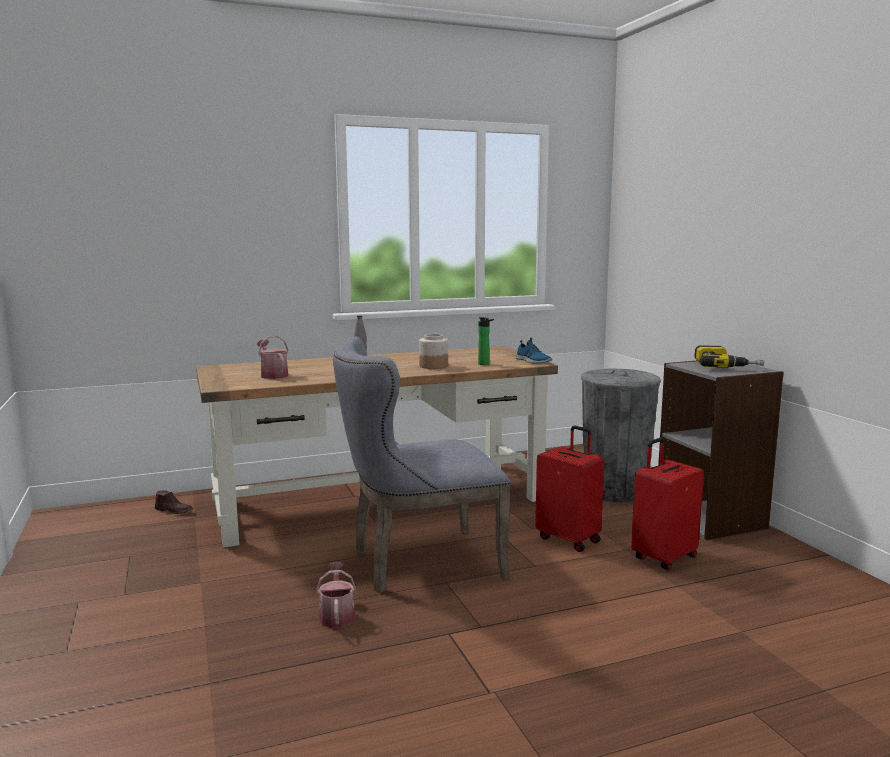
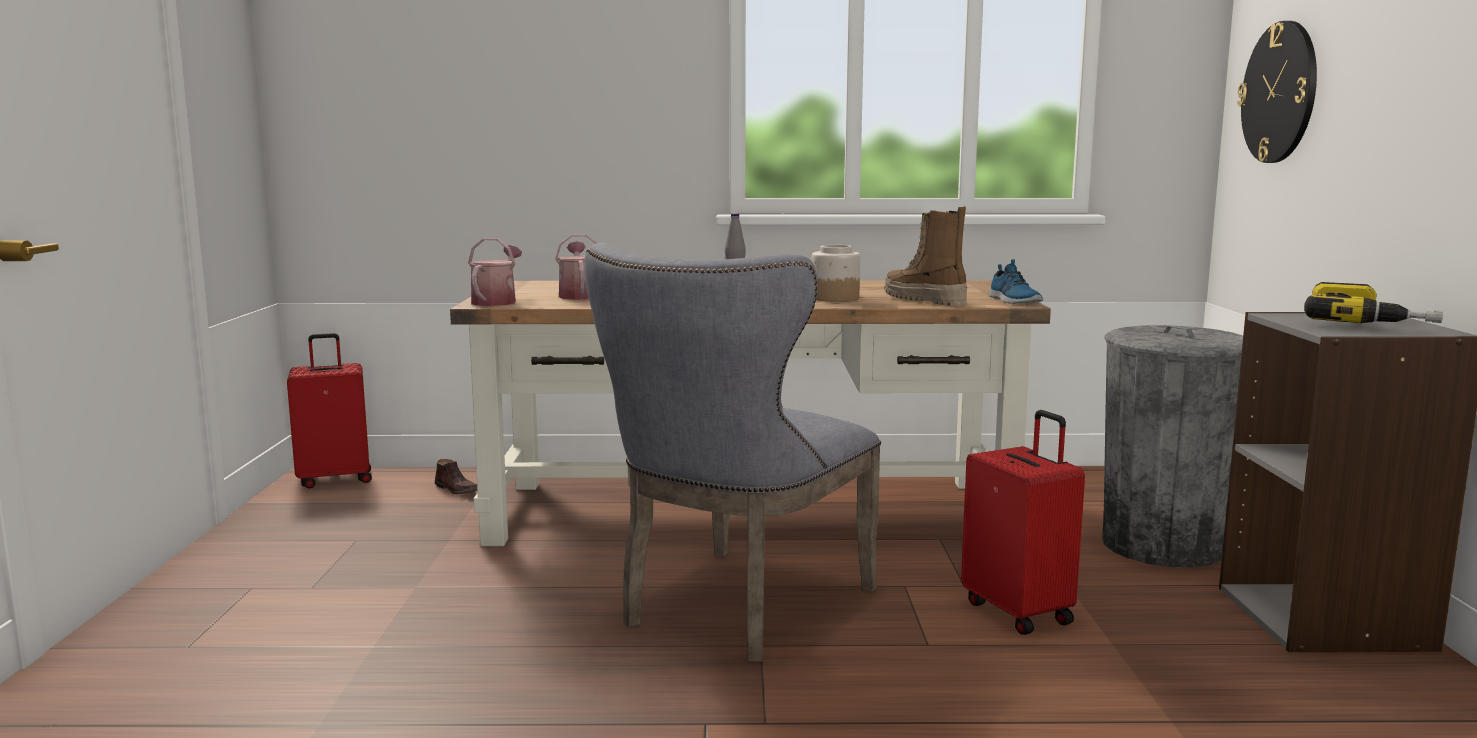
camera: 20 degrees right, 0 degrees up
watering can [316,562,356,628] -> watering can moved to [468,238,522,306]
grey chair [333,337,511,593] -> grey chair turned 60 degrees counterclockwise [585,243,881,662]
bottle [478,317,494,365] -> boot [884,206,967,306]
red suitcase [631,438,704,570] -> red suitcase moved to [287,333,372,488]
none -> wall clock [1237,21,1317,163]

